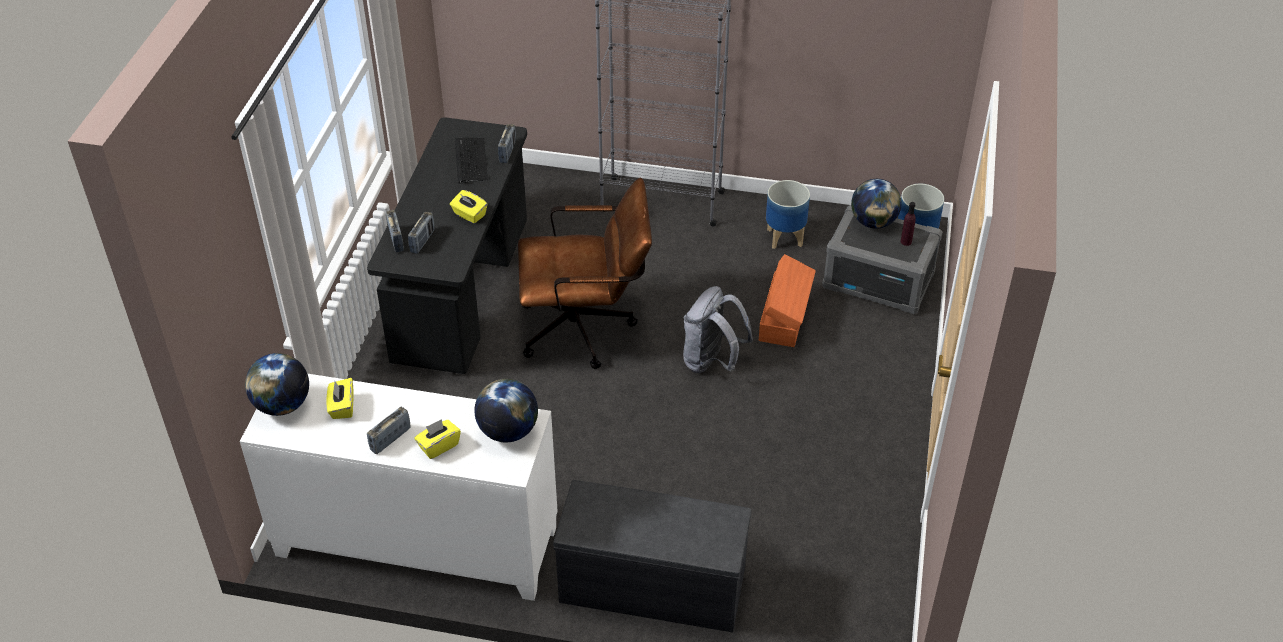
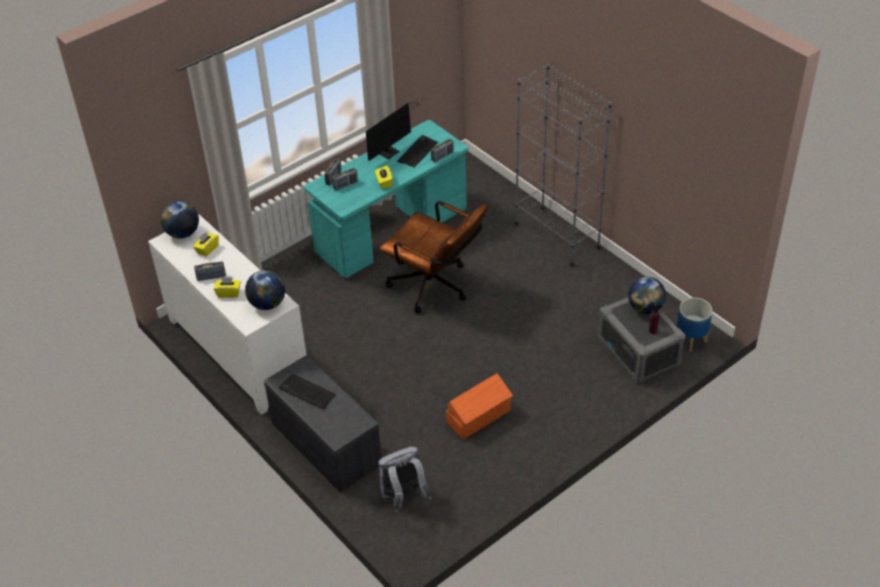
camera: 40 degrees right, 0 degrees up
black desk [367,117,527,374] -> turquoise desk [304,120,468,278]
grey backpack [683,286,753,373] -> grey backpack moved to [378,447,432,514]
orange storage box [759,254,816,347] -> orange storage box moved to [446,373,513,439]
planter [766,180,810,249] -> none
none -> keyboard [278,374,336,409]
none -> monitor [366,100,420,161]

